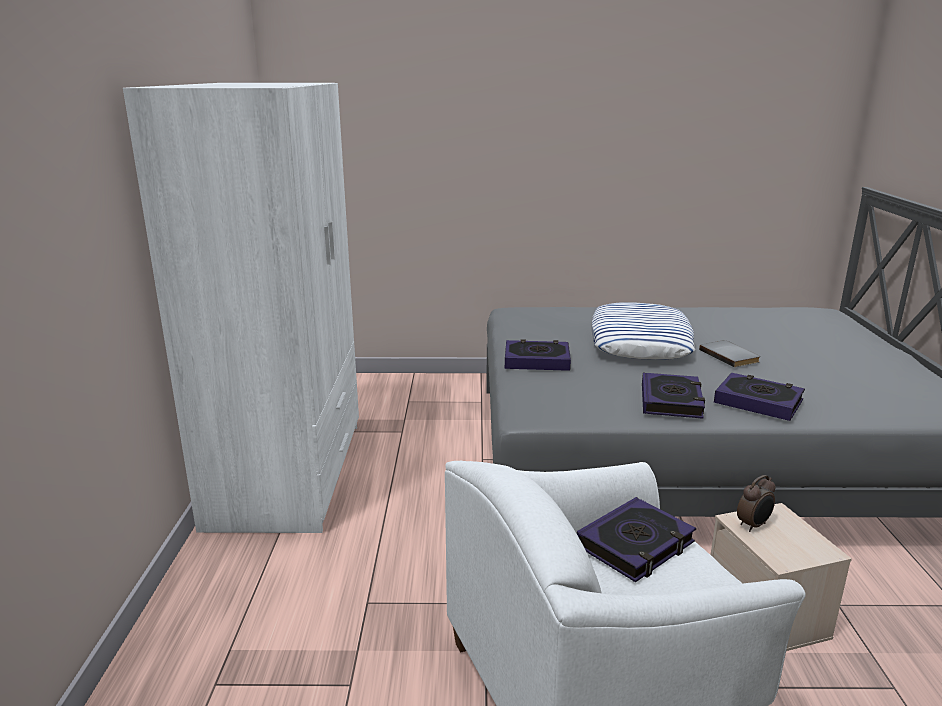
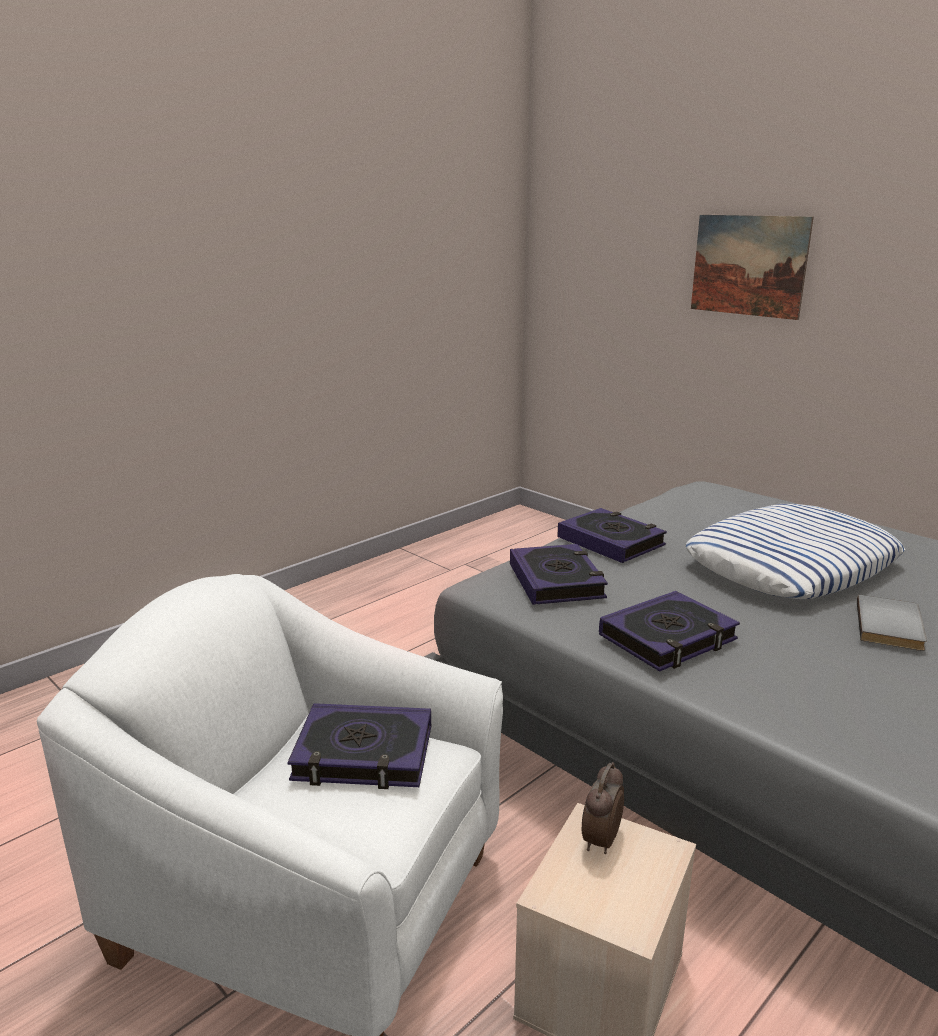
camera: 45 degrees right, 0 degrees up
white wardrobe [123,83,359,533] -> none
book [714,373,805,421] -> book moved to [510,544,608,605]
alarm clock [737,475,775,532] -> alarm clock turned 105 degrees clockwise [582,762,624,854]
none -> picture [691,215,814,320]

